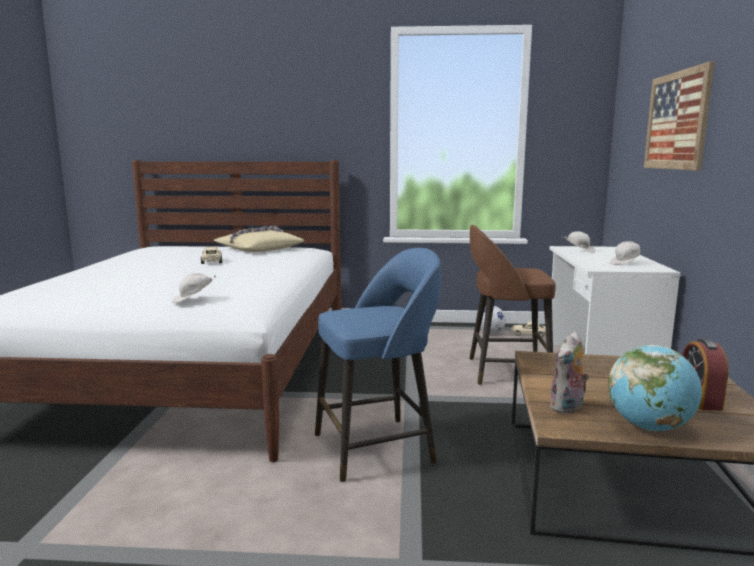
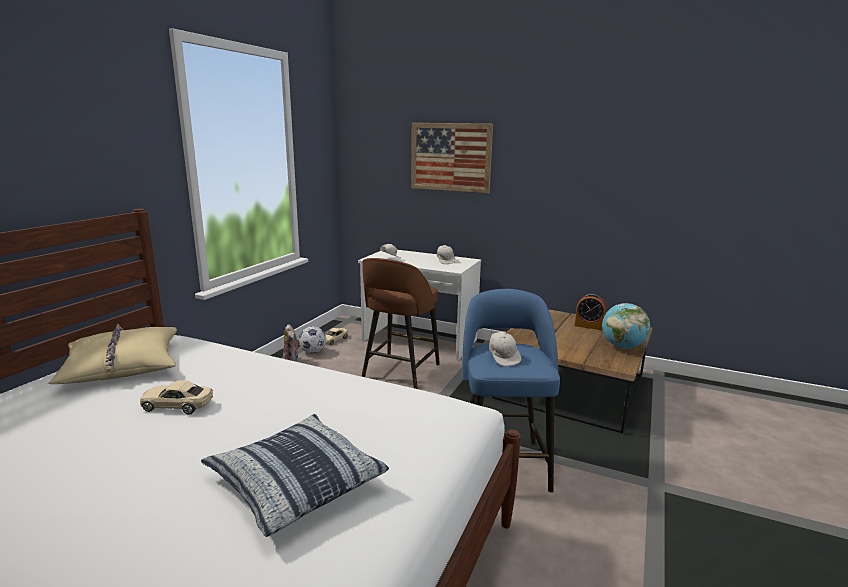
camera: 70 degrees left, 5 degrees up
white cap [172,273,216,303] -> white cap moved to [489,330,521,367]
plush toy [549,332,589,414] -> plush toy moved to [283,324,300,362]
none -> pillow [201,414,389,537]

